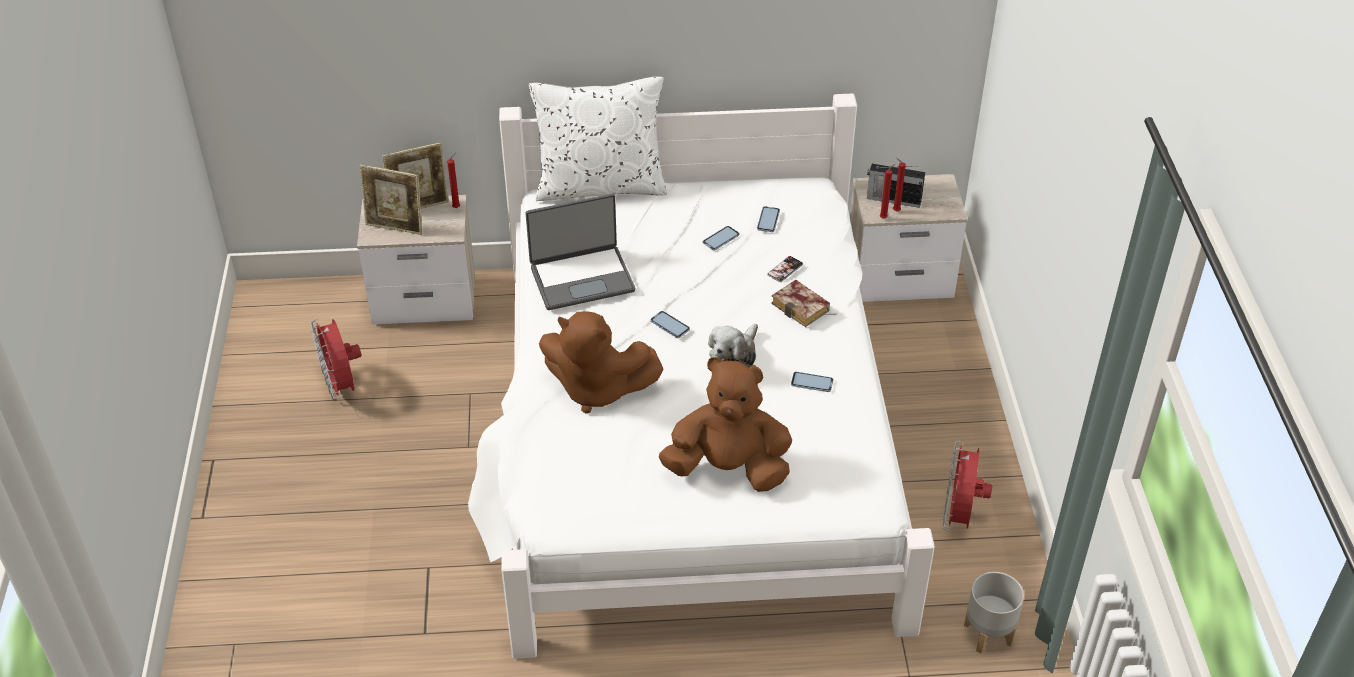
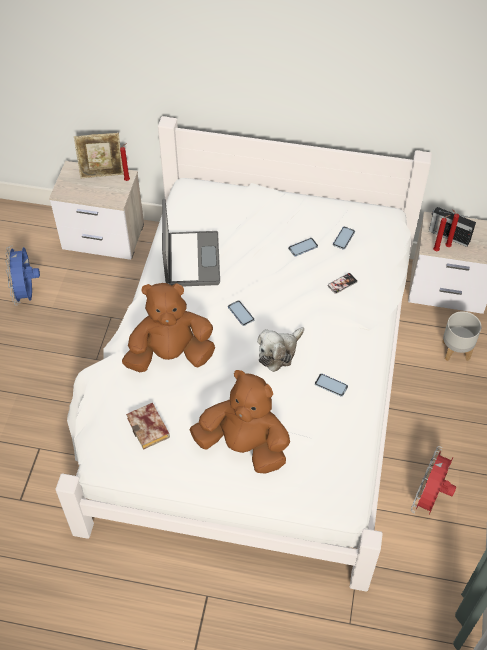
camera: 15 degrees right, 10 degrees up
red fan [310,319,361,400] -> blue fan [5,246,40,305]
picture frame [360,165,423,235] -> none
laptop [526,194,635,310] -> laptop turned 90 degrees counterclockwise [162,199,220,287]
white pillow [529,77,667,201] -> none
brown plush toy [539,311,664,413] -> brown plush toy turned 135 degrees clockwise [122,283,215,372]
book [771,280,830,327] -> book moved to [126,403,170,450]
grey planter [964,572,1024,654] -> grey planter moved to [442,311,481,361]

